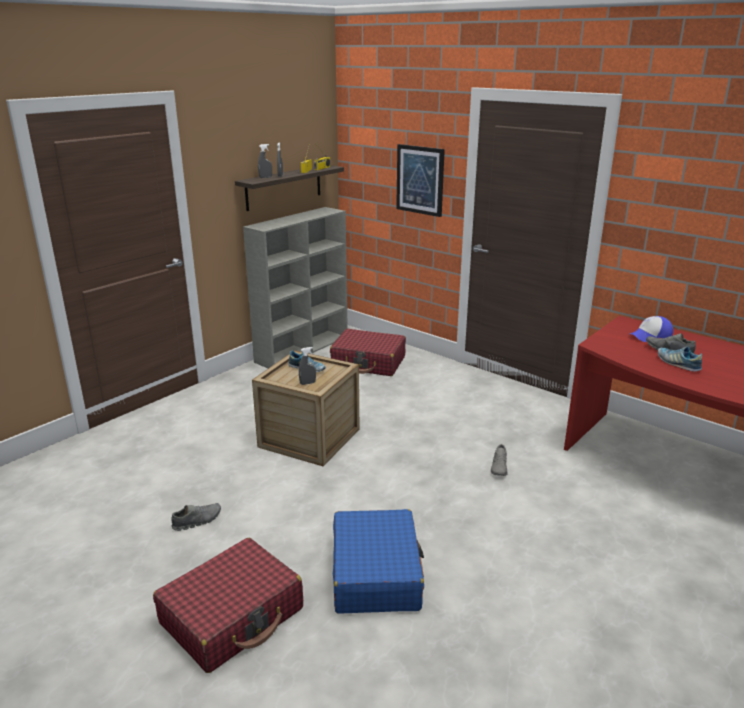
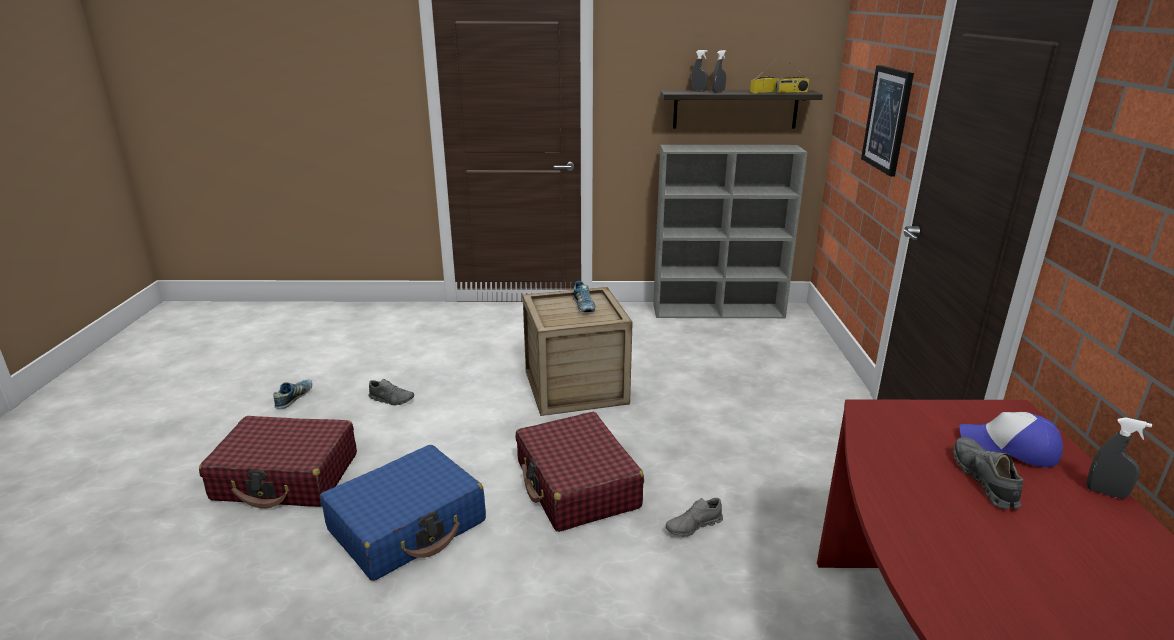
camera: 50 degrees right, 0 degrees up
grey spray bottle [299,347,316,385] -> grey spray bottle moved to [1086,417,1152,499]
red suitcase [330,329,406,376] -> red suitcase moved to [516,412,644,532]
shoe [658,346,702,372] -> shoe moved to [273,380,312,409]

